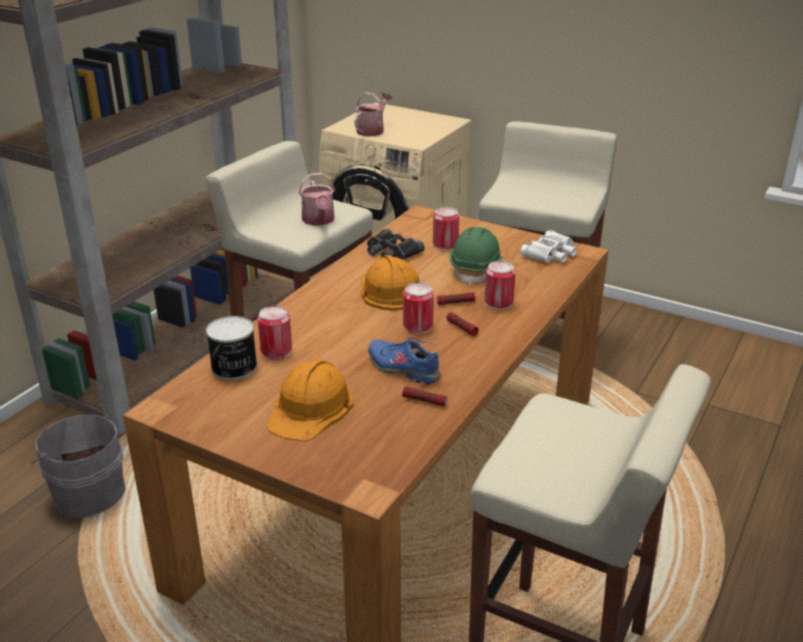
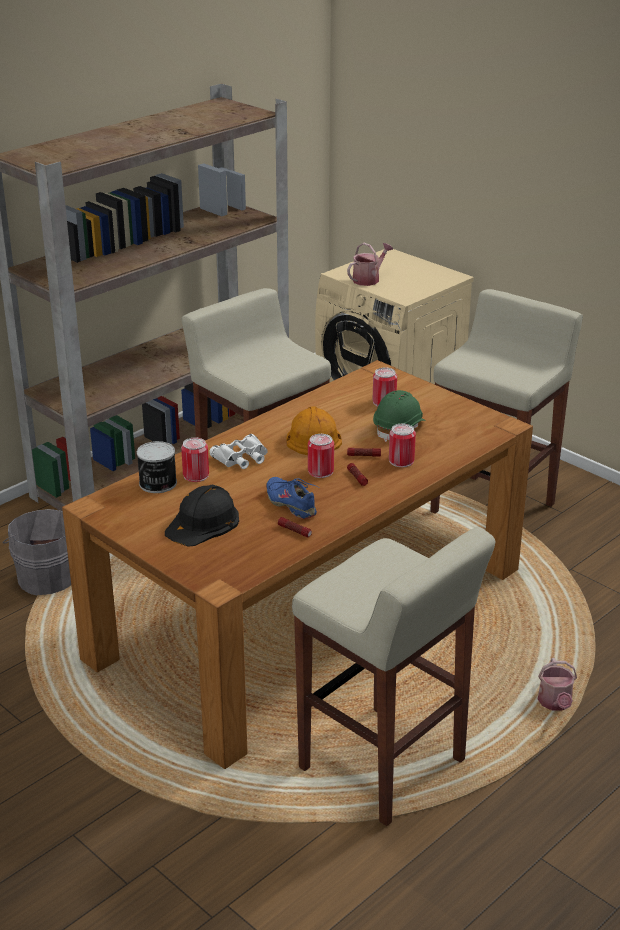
camera: 15 degrees right, 0 degrees up
orange hard hat [267,359,353,442] -> black hard hat [165,485,239,547]
watering can [298,173,335,226] -> watering can moved to [538,658,577,710]
black binoculars [367,228,425,260] -> none
white binoculars [520,229,577,263] -> white binoculars moved to [209,434,268,469]

